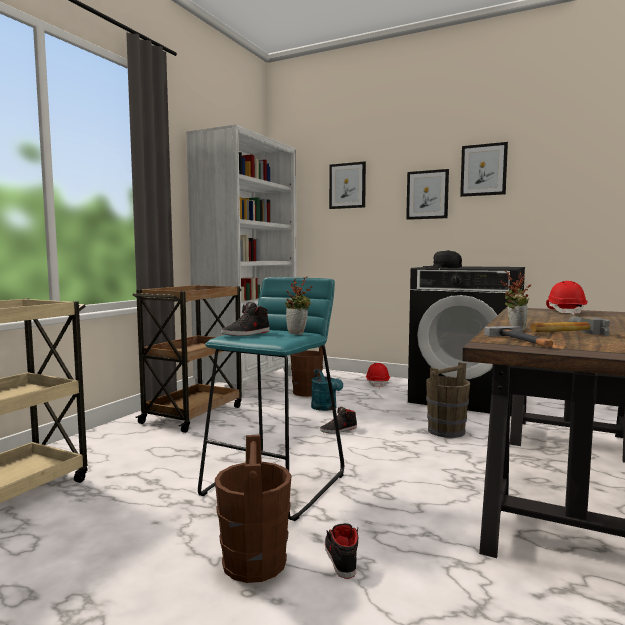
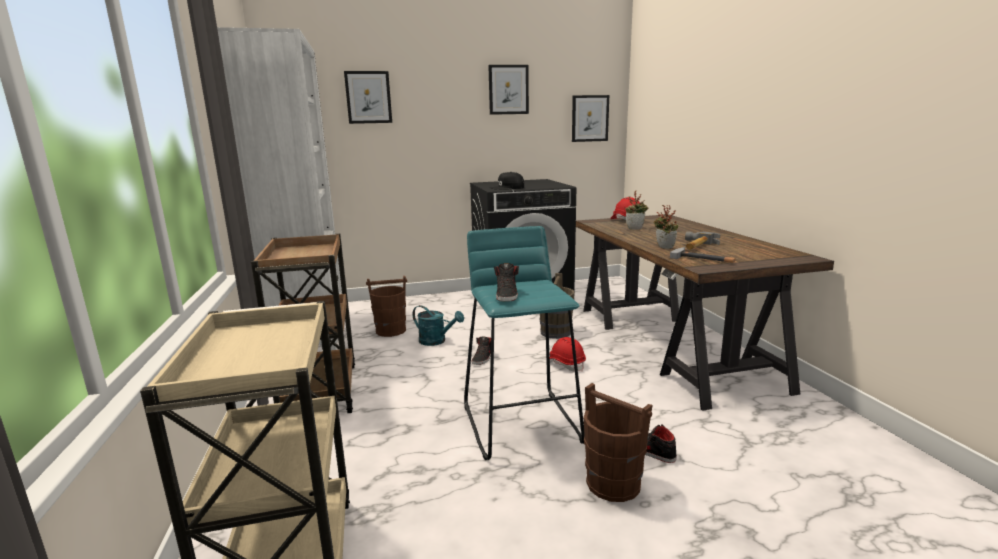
camera: 40 degrees left, 10 degrees up
potted plant [285,276,312,335] -> potted plant moved to [625,190,648,230]
red hard hat [366,363,390,388] -> red hard hat moved to [550,337,586,372]
picture [406,169,449,220] -> picture moved to [572,95,609,142]

